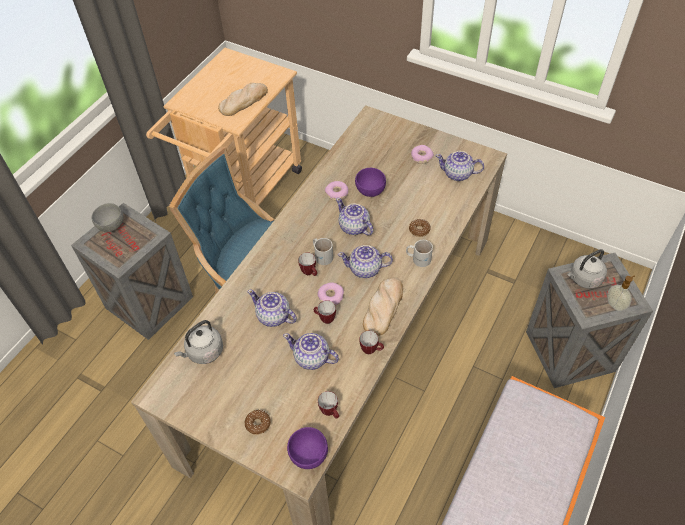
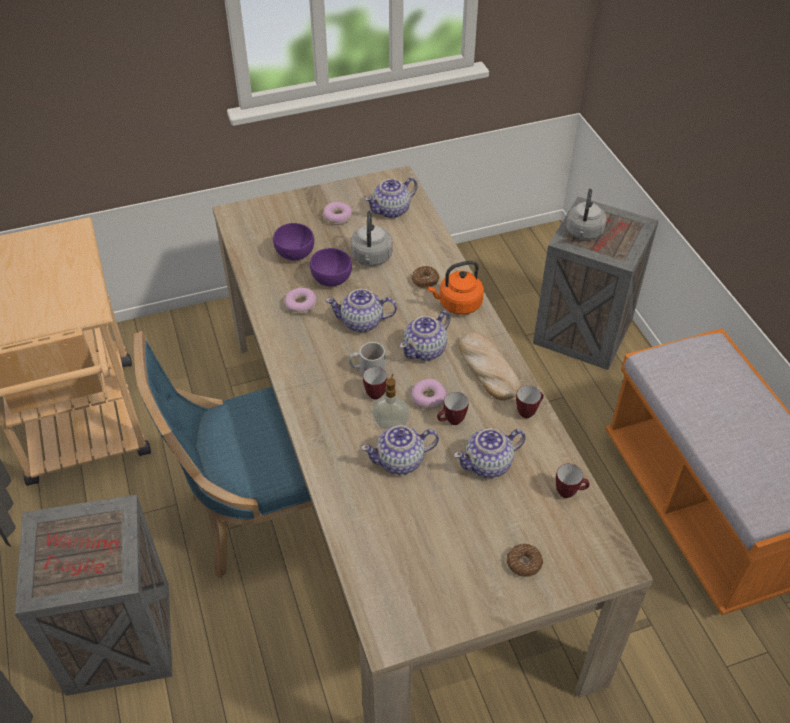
camera: 50 degrees left, 5 degrees down
grey bowl [91,203,123,232] -> none
grey kettle [174,320,223,364] -> grey kettle moved to [351,211,393,266]
bread [218,83,268,116] -> none
purple bowl [287,427,328,469] -> purple bowl moved to [273,223,314,260]
white mug [406,240,433,267] -> orange kettle [427,260,484,315]
soap dispenser [607,275,635,311] -> soap dispenser moved to [372,374,409,429]

